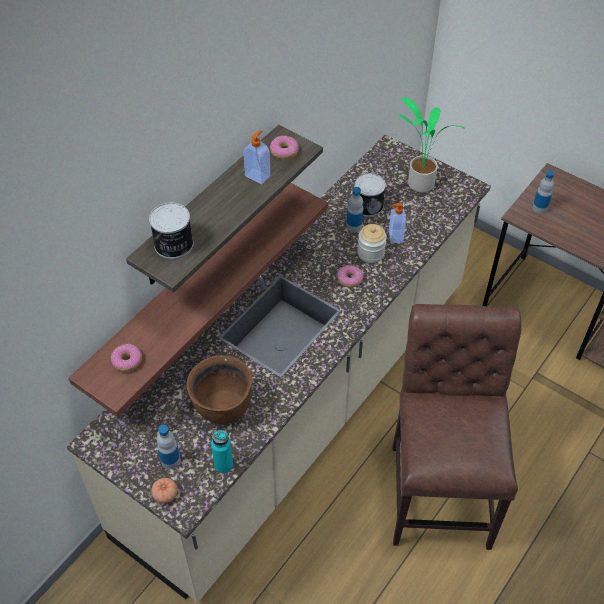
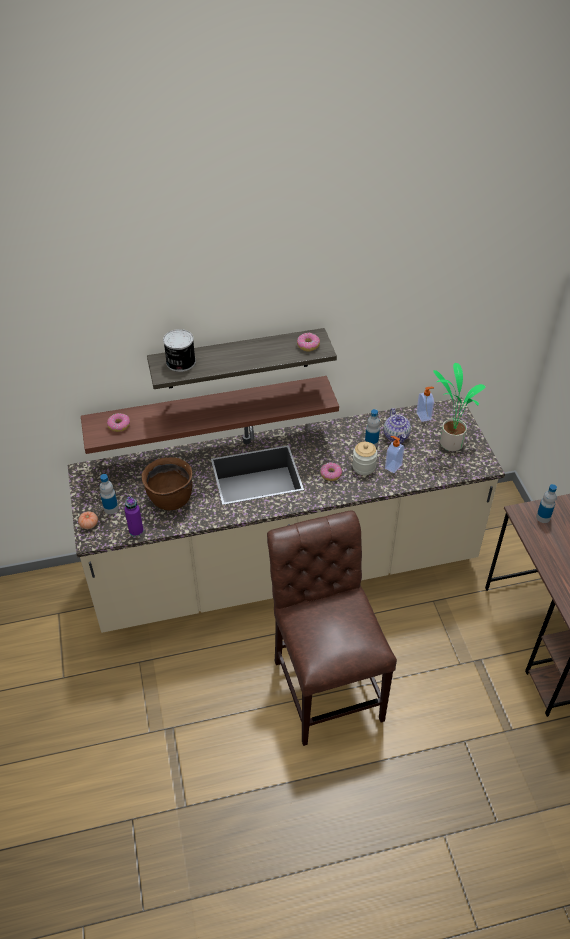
camera: 40 degrees right, 5 degrees down
turquoise bottle [211,430,233,474] -> purple bottle [124,497,144,537]
soap dispenser [243,131,271,184] -> soap dispenser moved to [416,387,434,422]
can [355,173,386,217] -> teapot [384,408,411,444]
brown chair [393,304,521,550] -> brown chair turned 60 degrees counterclockwise [267,511,397,746]

